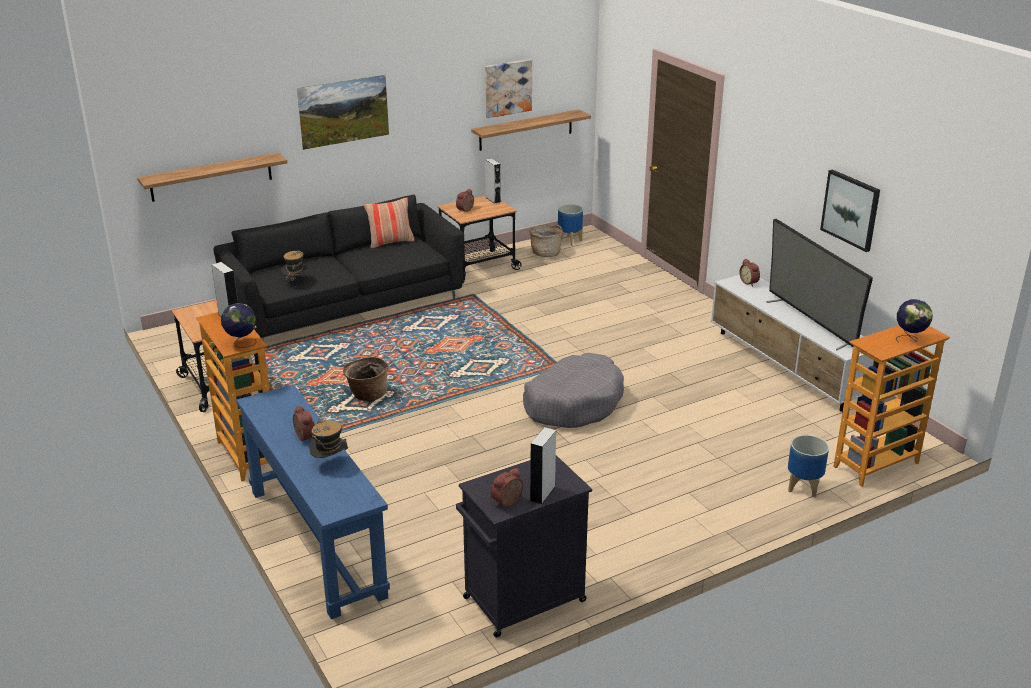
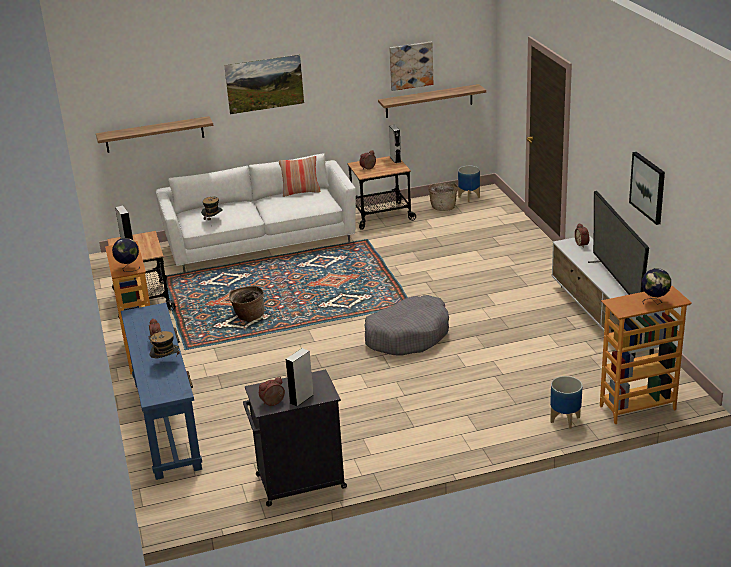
camera: 15 degrees right, 0 degrees up
black sofa [213,195,464,341] -> white sofa [156,153,356,273]

